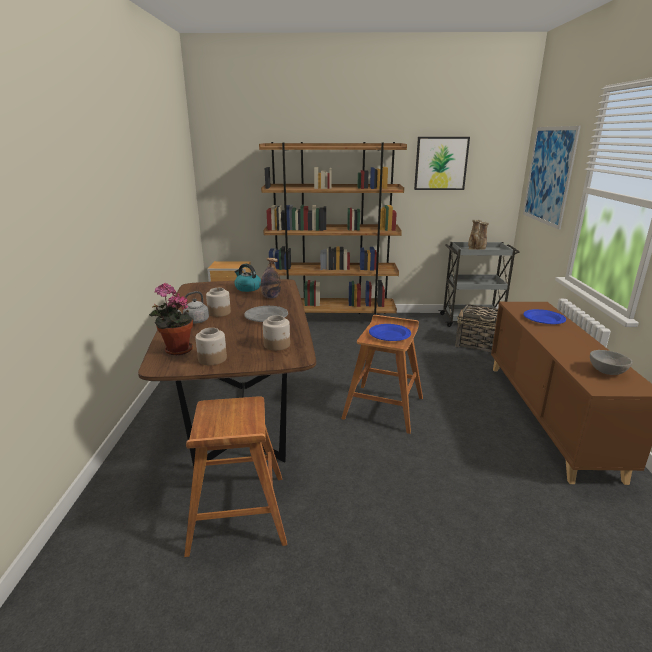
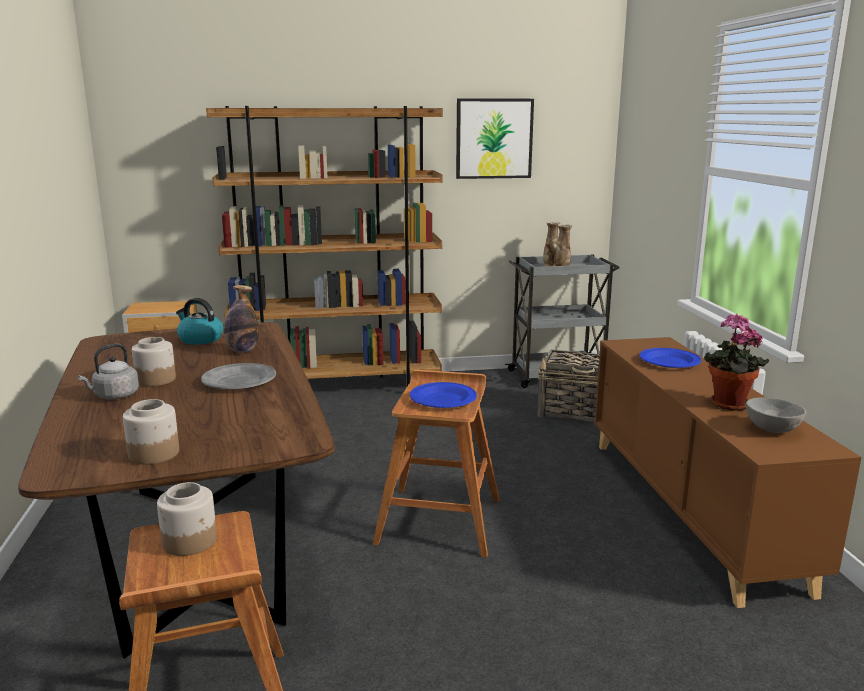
camera: 10 degrees left, 5 degrees down
potted plant [149,283,193,355] -> potted plant moved to [704,314,769,411]
jar [263,315,290,351] -> jar moved to [157,482,217,556]
picture [523,126,581,230] -> none

